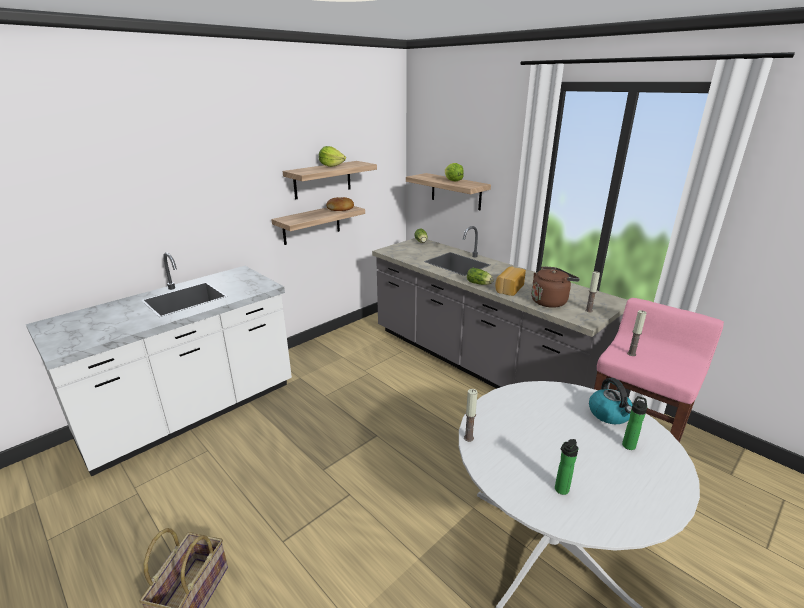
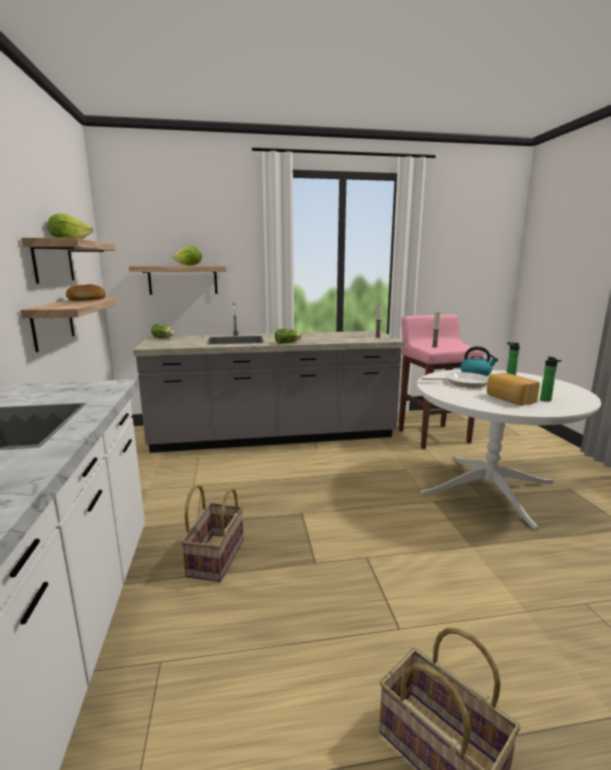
camera: 55 degrees left, 10 degrees down
candle [464,389,478,442] -> none
bread [495,267,526,296] -> bread moved to [487,373,540,406]
brown kettle [531,266,580,308] -> none
none -> basket [181,484,244,582]
none -> frying pan [421,372,489,388]

